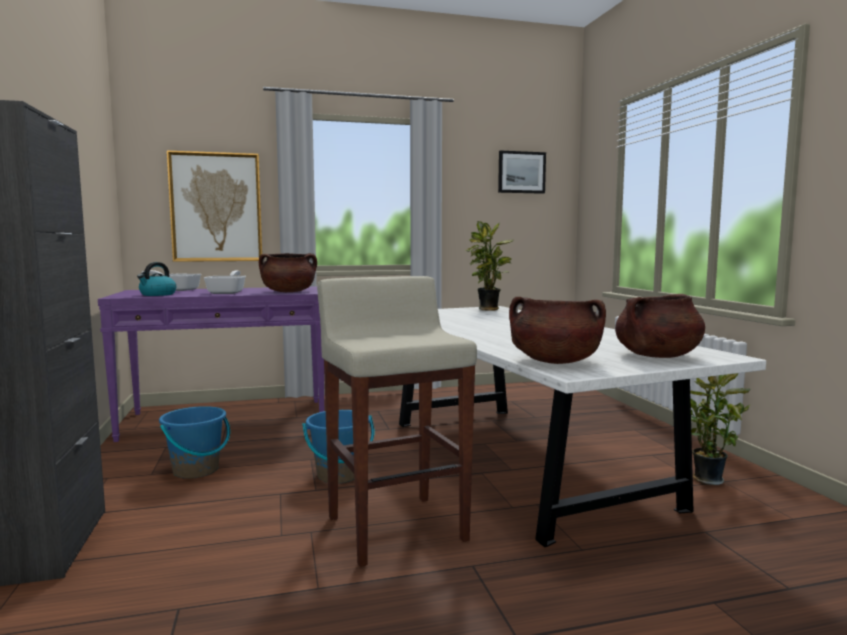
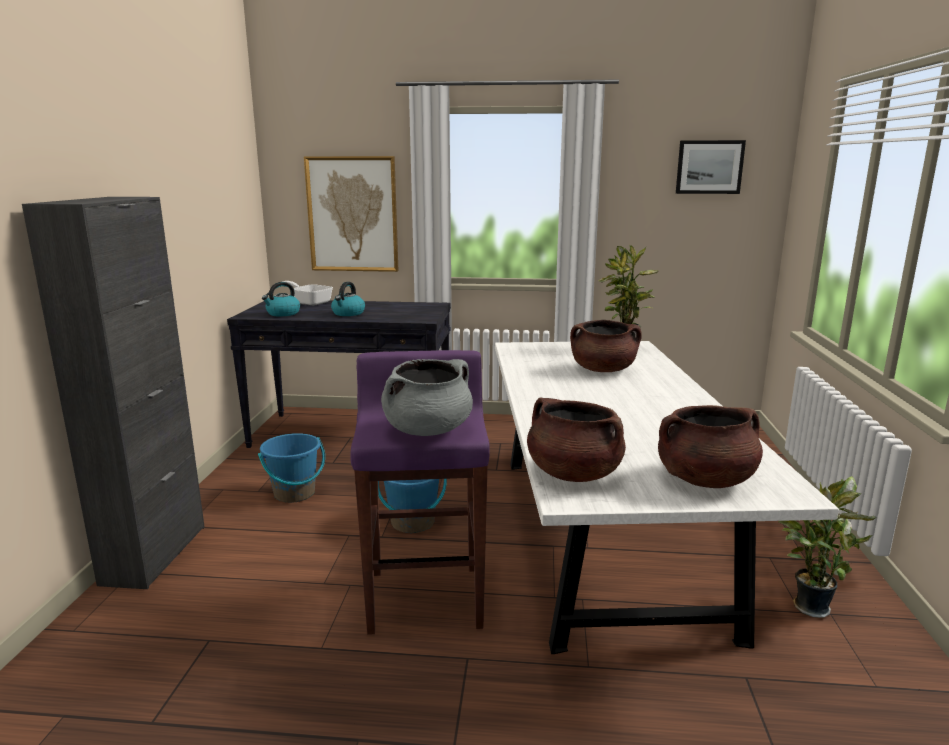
camera: 20 degrees right, 10 degrees up
purple console table [98,287,324,442] -> black console table [227,300,451,448]
frying pan [204,271,246,294] -> kettle [331,282,365,316]
brown cooking pot [259,253,317,292] -> brown cooking pot moved to [570,320,642,372]
beige stool [317,276,477,567] -> purple stool [350,350,490,635]
none -> grey cooking pot [381,359,473,436]

